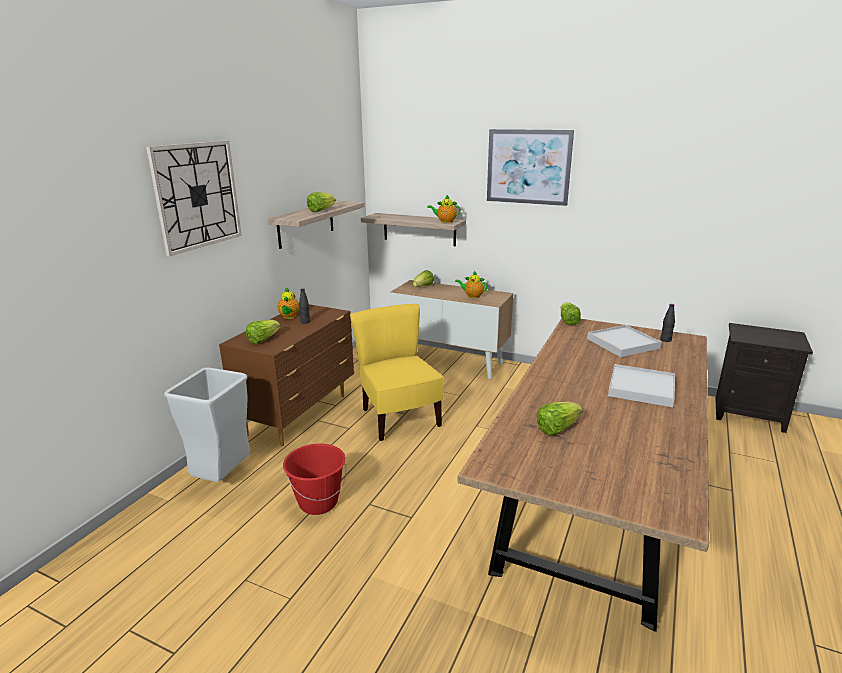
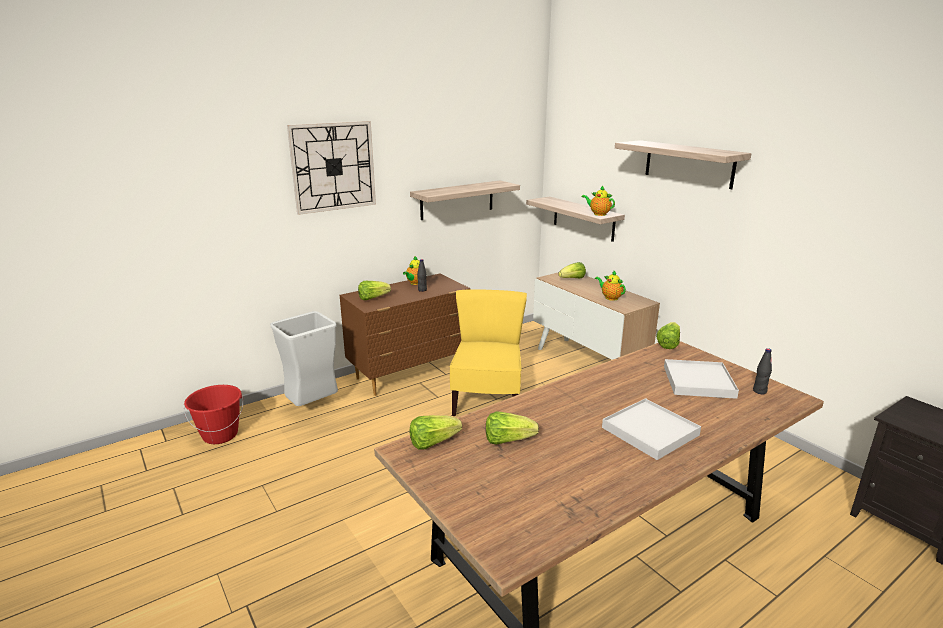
camera: 30 degrees right, 0 degrees up
red bucket [283,444,347,515] -> red bucket moved to [184,385,243,444]
lettuce [307,192,336,212] -> lettuce moved to [410,415,462,450]
picture [487,129,574,206] -> shelf [615,140,752,189]

